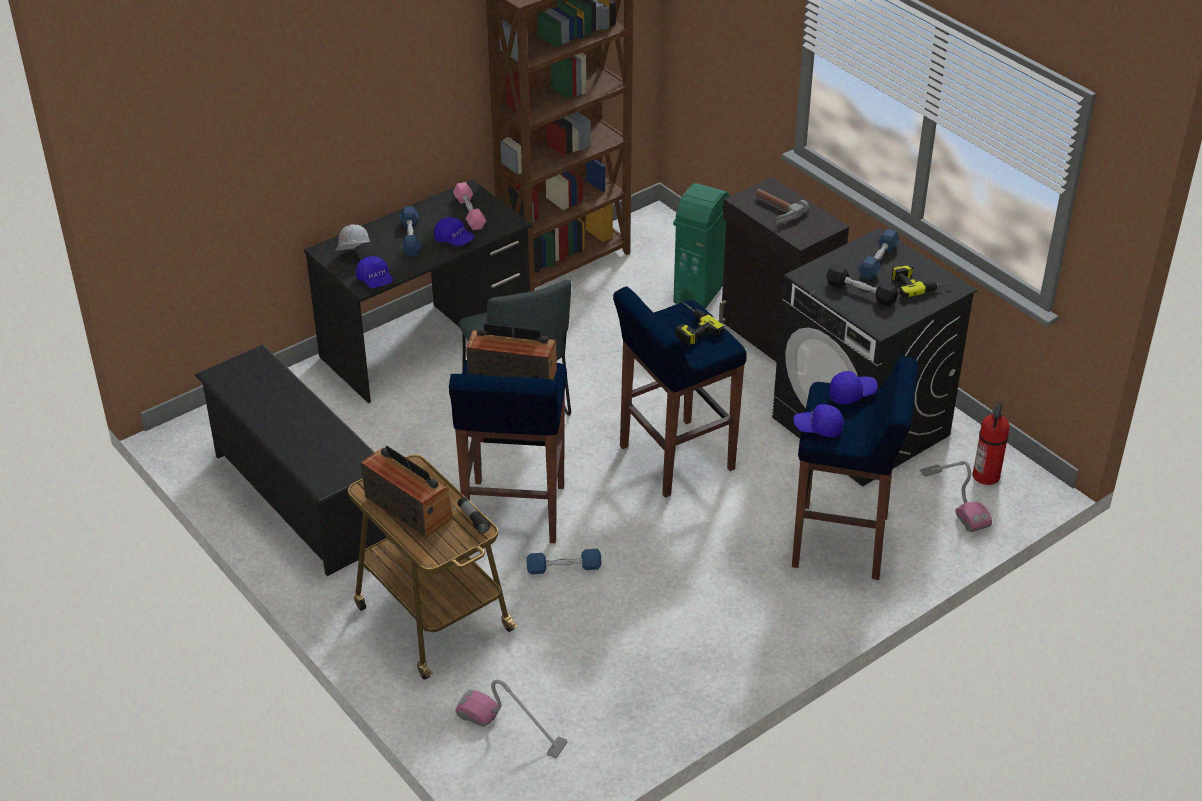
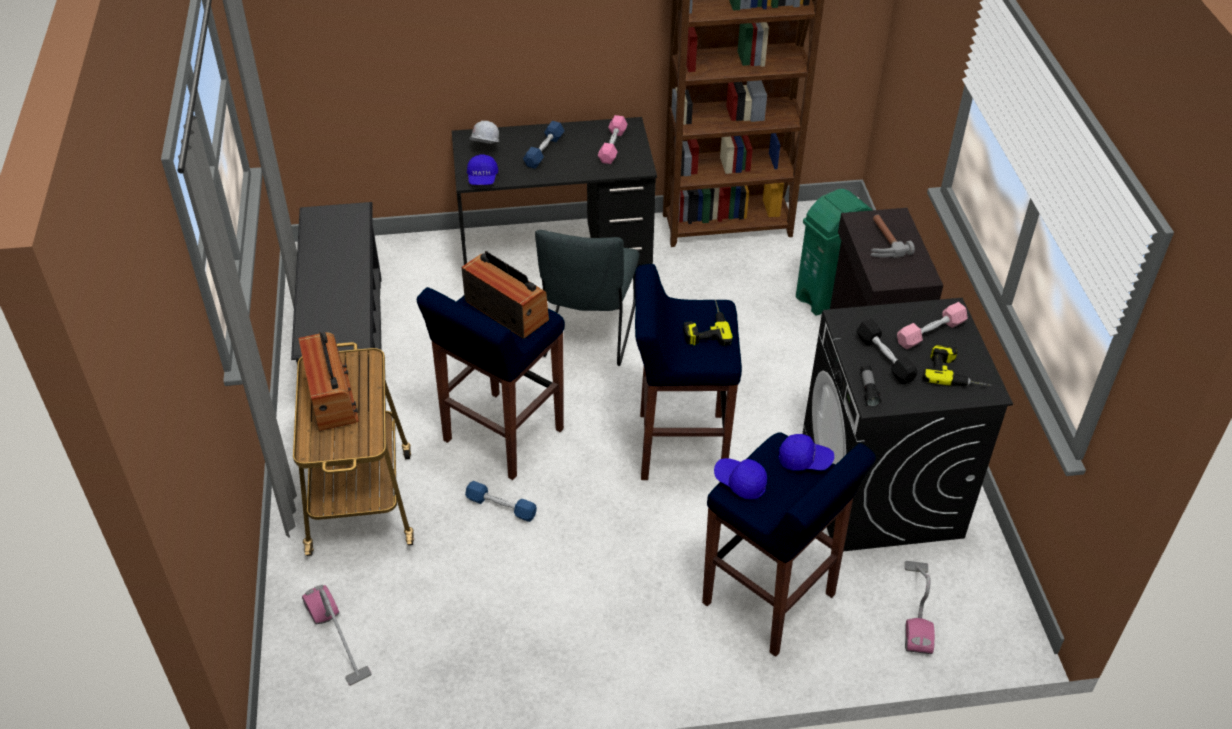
camera: 30 degrees right, 5 degrees up
blue cap [434,217,475,246] -> none
flashlight [457,497,490,534] -> flashlight moved to [860,365,881,407]
blue dumbbell [858,229,900,280] -> pink dumbbell [897,302,968,349]
fire extinguisher [973,402,1010,485] -> none

